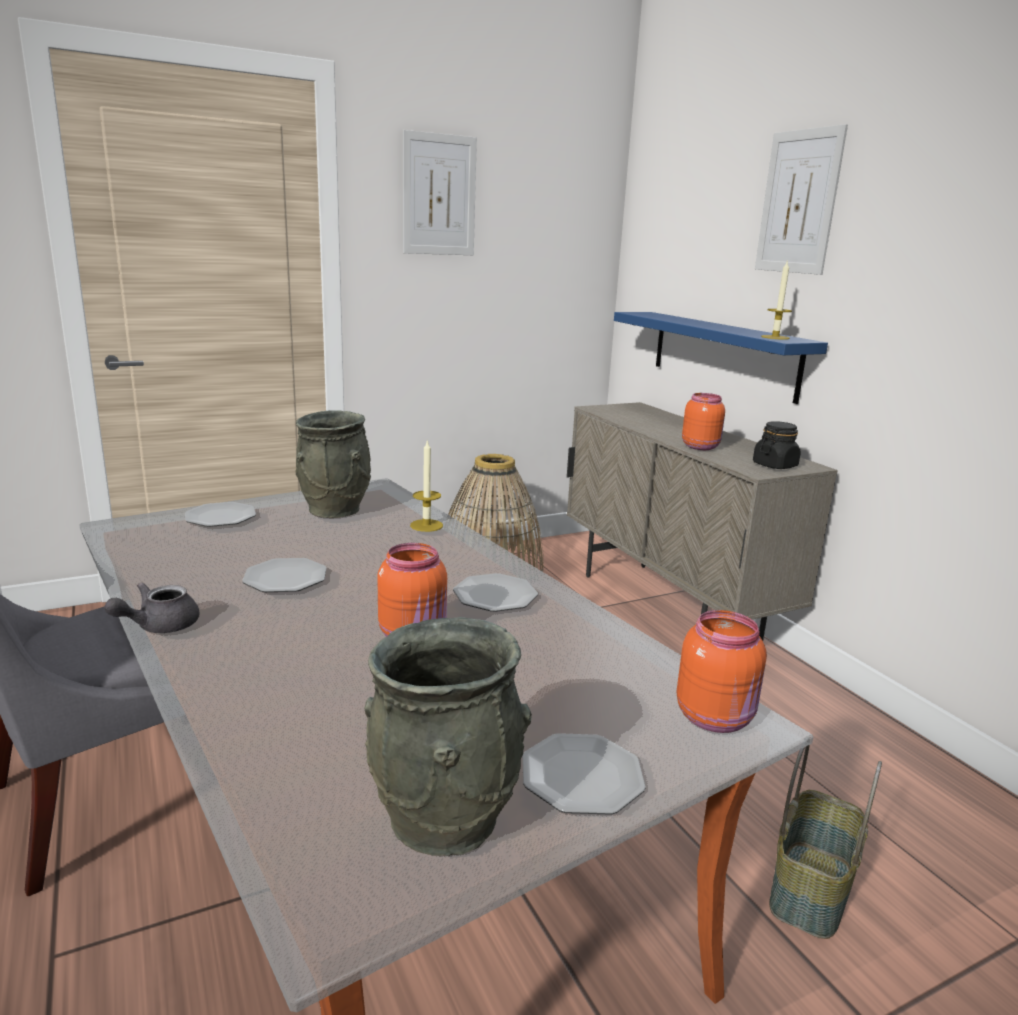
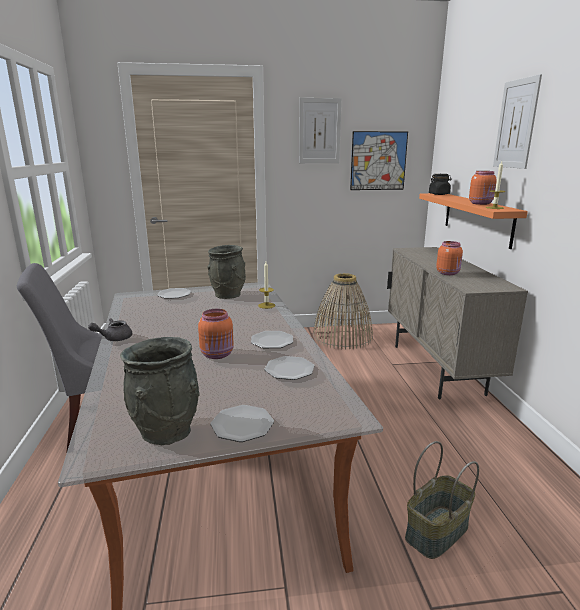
camera: 20 degrees right, 0 degrees up
plate [242,558,327,592] -> plate moved to [264,356,315,380]
blue shelf [614,312,828,404] -> orange shelf [419,193,528,249]
orange jar [677,610,767,733] -> orange jar moved to [469,171,497,205]
black jar [753,421,801,469] -> black jar moved to [429,174,451,195]
none -> picture [350,131,408,190]

